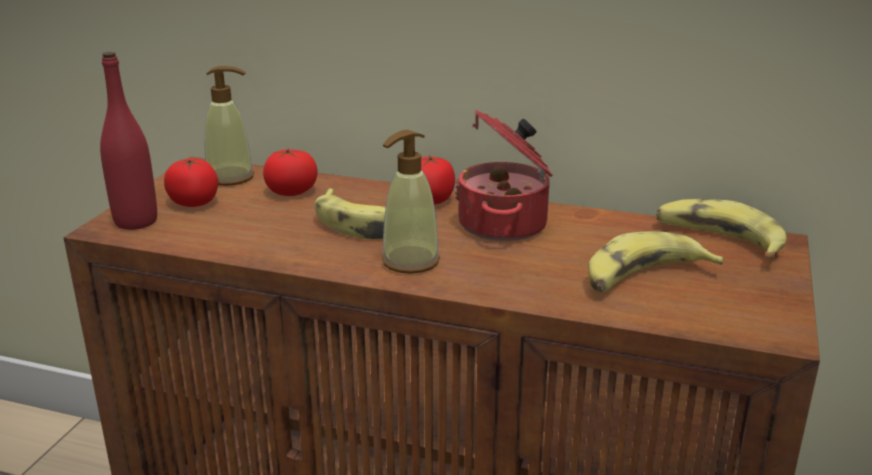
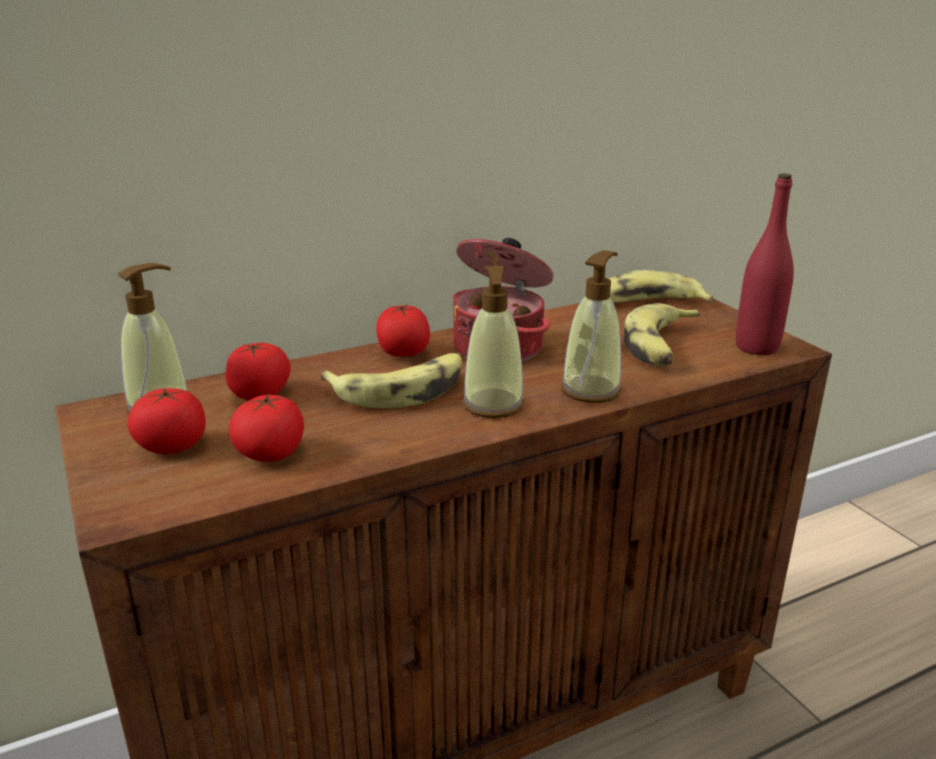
camera: 45 degrees left, 0 degrees up
red bottle [100,52,157,230] -> red bottle moved to [736,173,794,355]
none -> tomato [229,393,304,462]
none -> soap dispenser [561,250,622,403]

